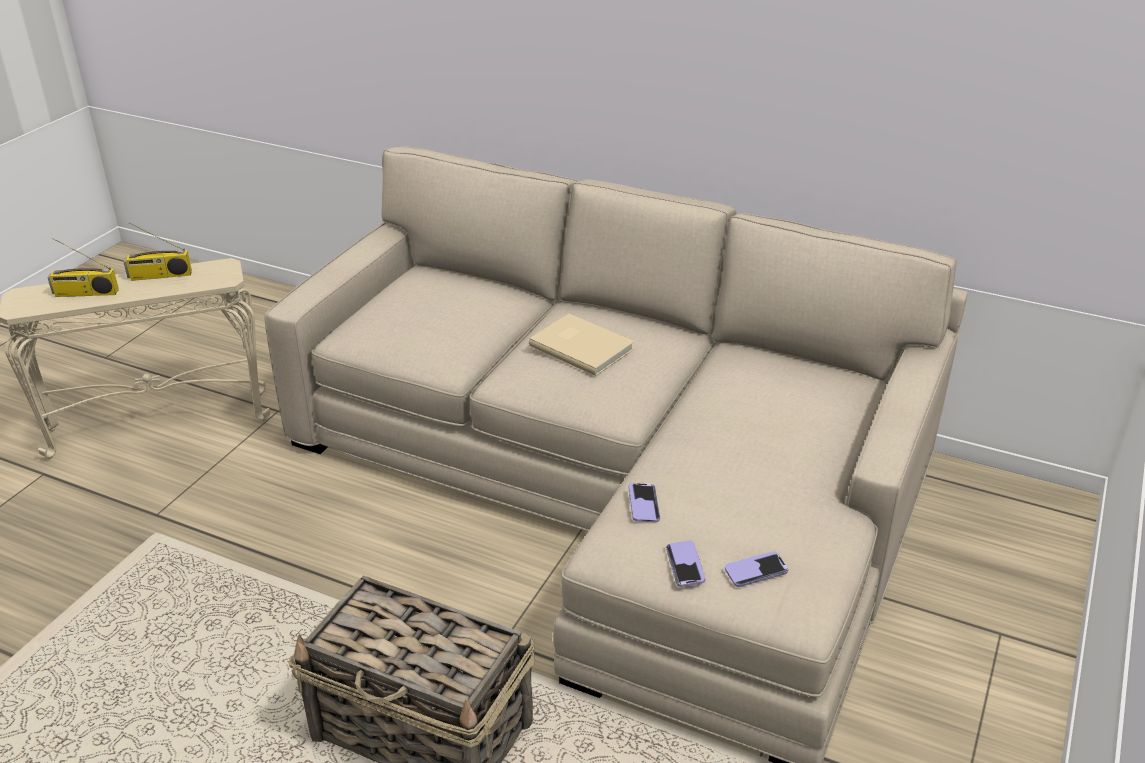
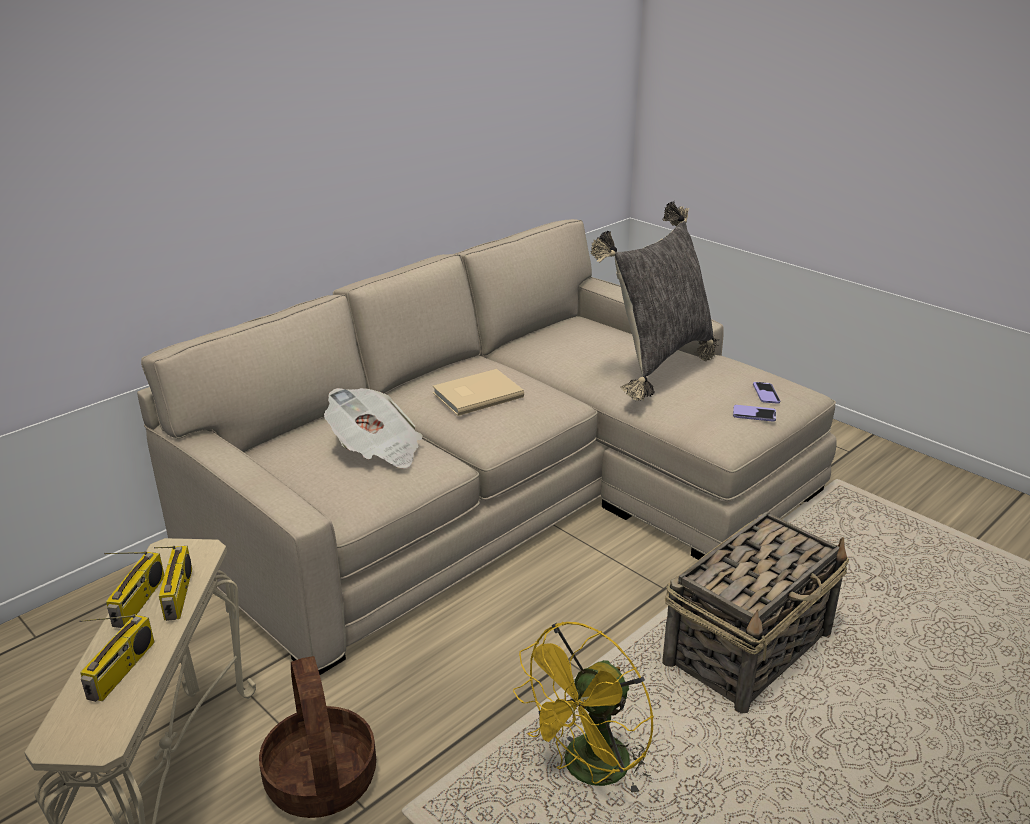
camera: 70 degrees left, 5 degrees down
phone [628,483,660,522] -> none
none -> radio [154,546,192,621]
none -> basket [259,656,376,818]
none -> newspaper [324,388,423,469]
none -> yellow fan [513,622,654,796]
none -> pillow [590,201,720,401]

